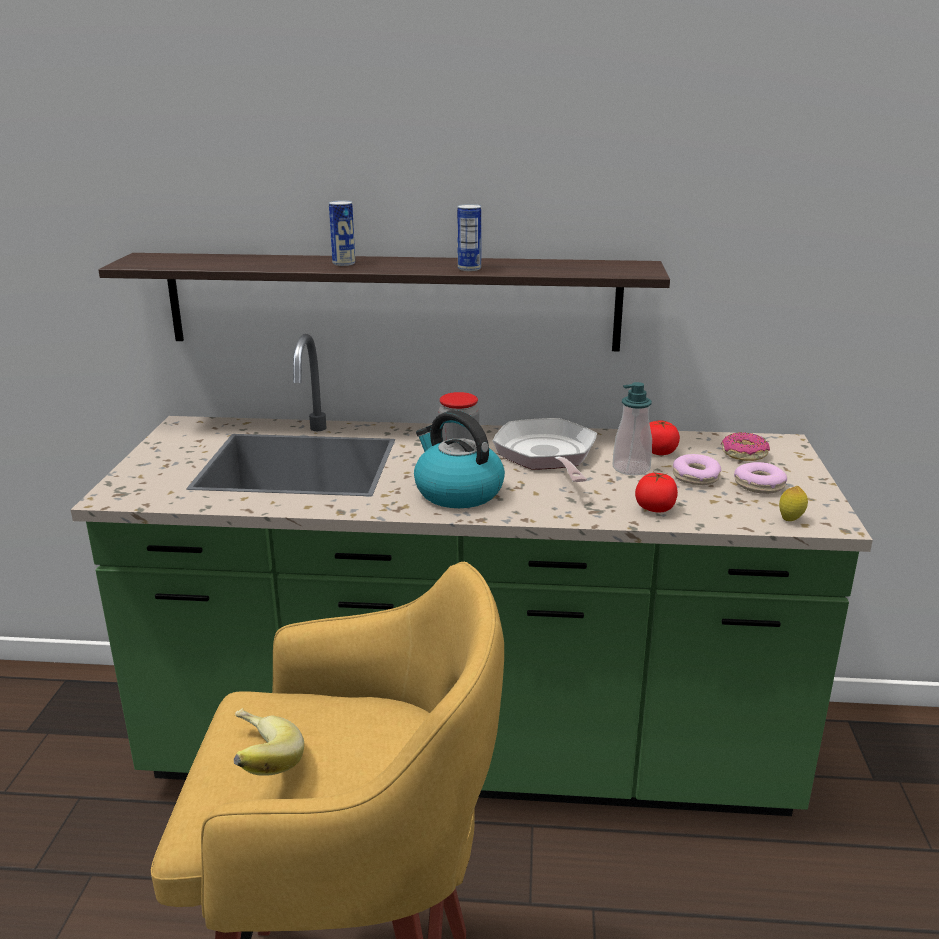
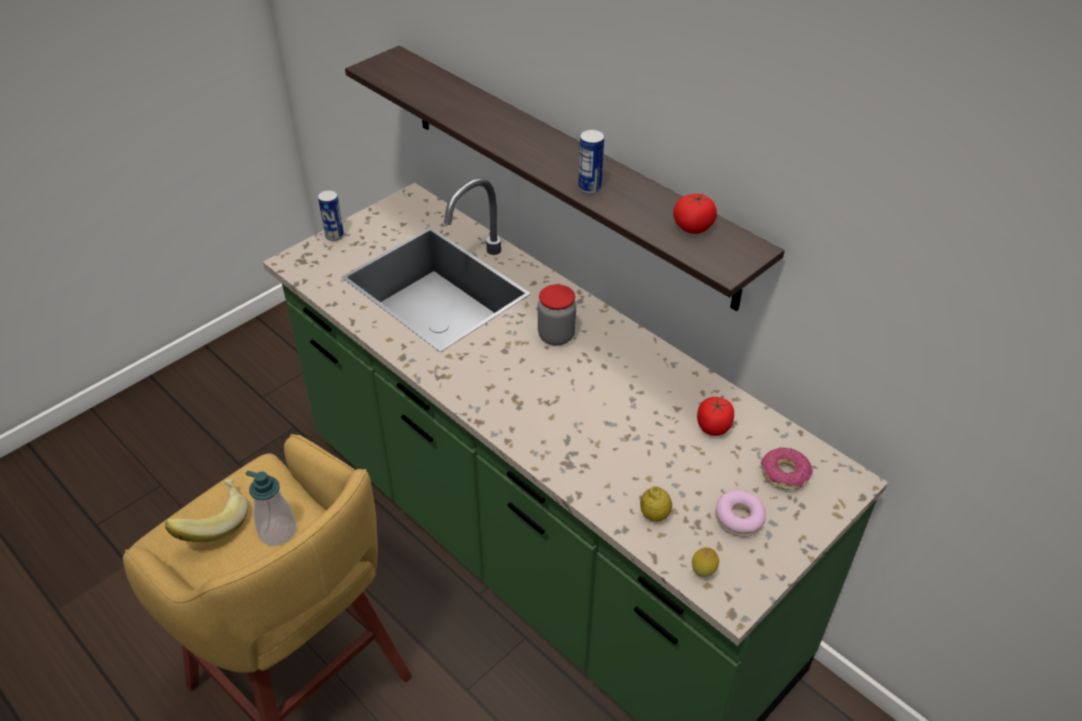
camera: 40 degrees right, 20 degrees up
can [329,201,355,266] -> can moved to [318,190,344,241]
kettle [414,410,505,508] -> none
frying pan [493,418,597,482] -> none
soap dispenser [612,382,652,475] -> soap dispenser moved to [246,471,296,546]
tomato [635,472,678,512] -> tomato moved to [673,194,717,234]
donut [673,454,721,485] -> none
none -> lemon [640,486,672,521]

